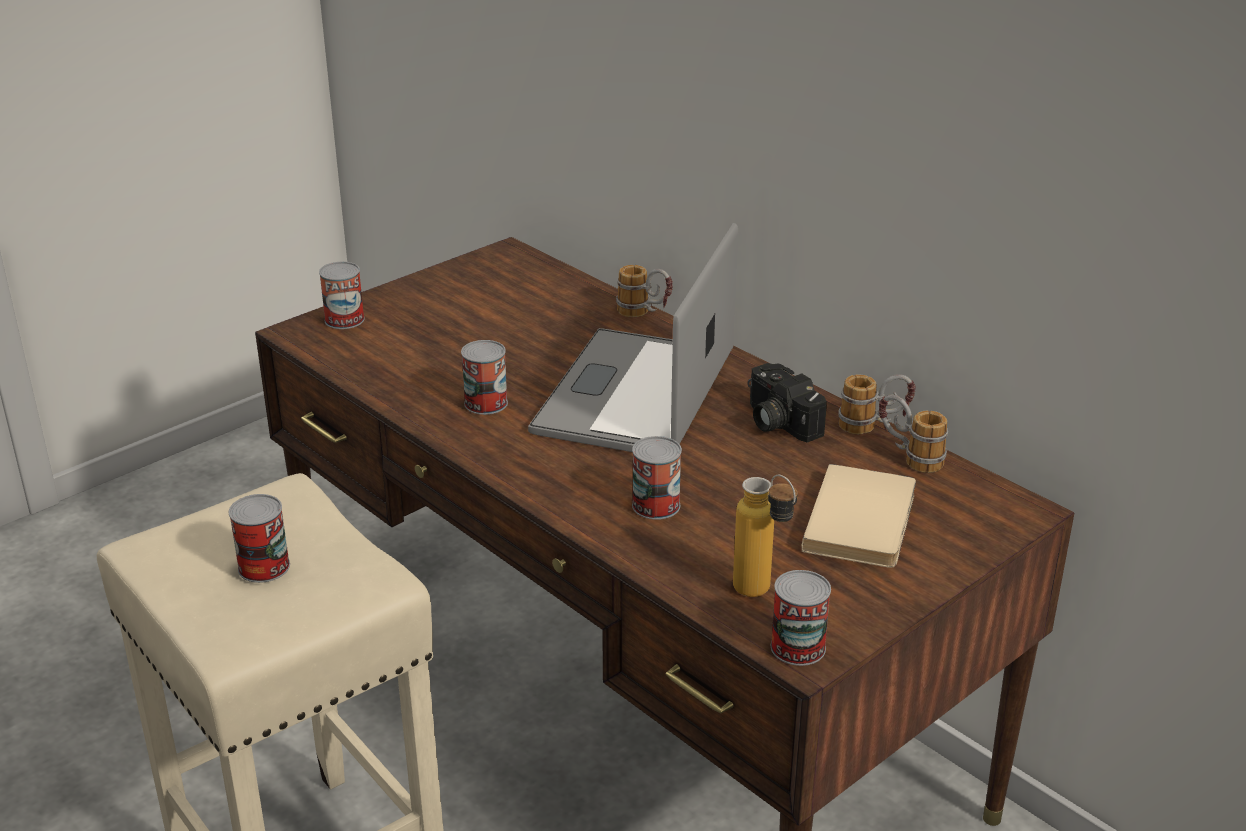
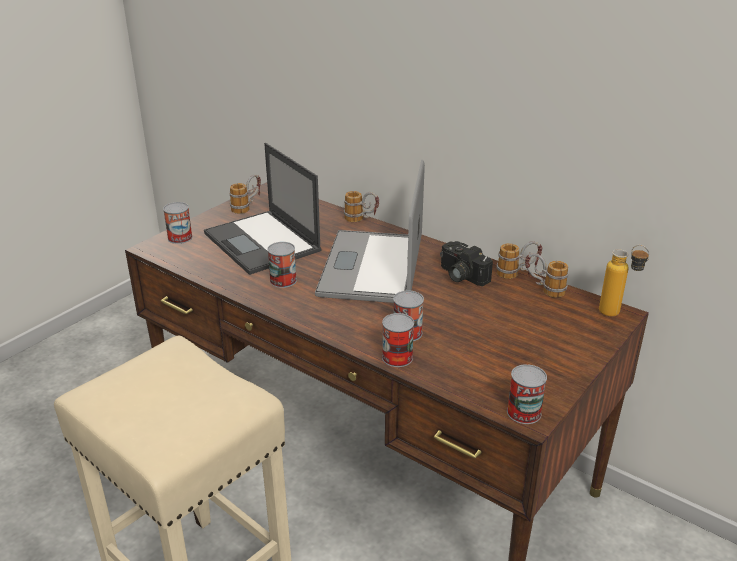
camera: 10 degrees left, 0 degrees up
can [229,494,290,583] -> can moved to [382,313,414,367]
bottle [733,474,798,597] -> bottle moved to [599,245,650,317]
beige book [802,464,916,568] -> none
none -> laptop [204,143,322,275]
none -> mug [229,174,261,214]

